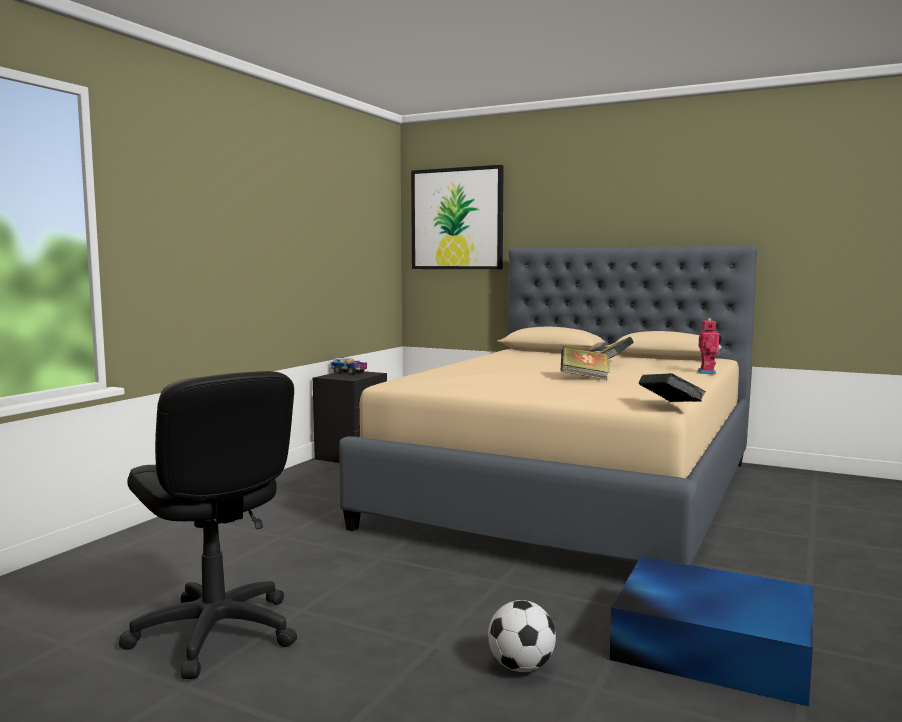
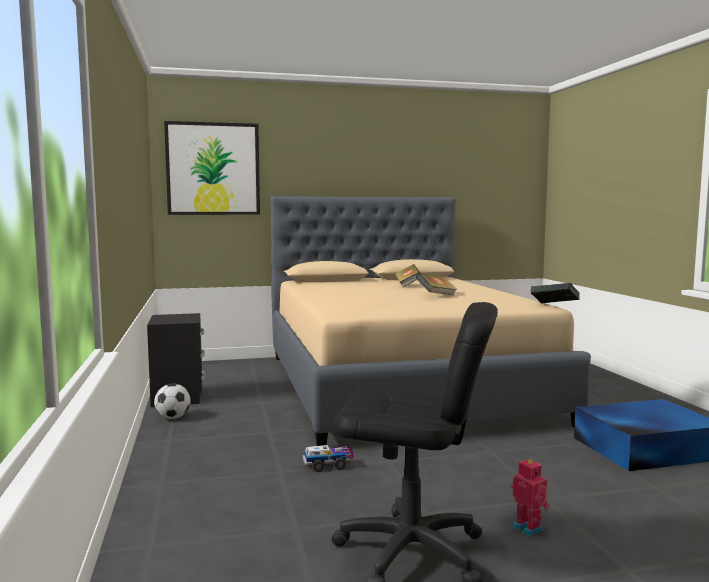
camera: 40 degrees left, 0 degrees up
toy truck [330,358,367,375] -> toy truck moved to [302,445,353,472]
football [488,600,556,672] -> football moved to [154,384,190,419]
toy robot [698,318,722,374] -> toy robot moved to [511,458,550,536]

